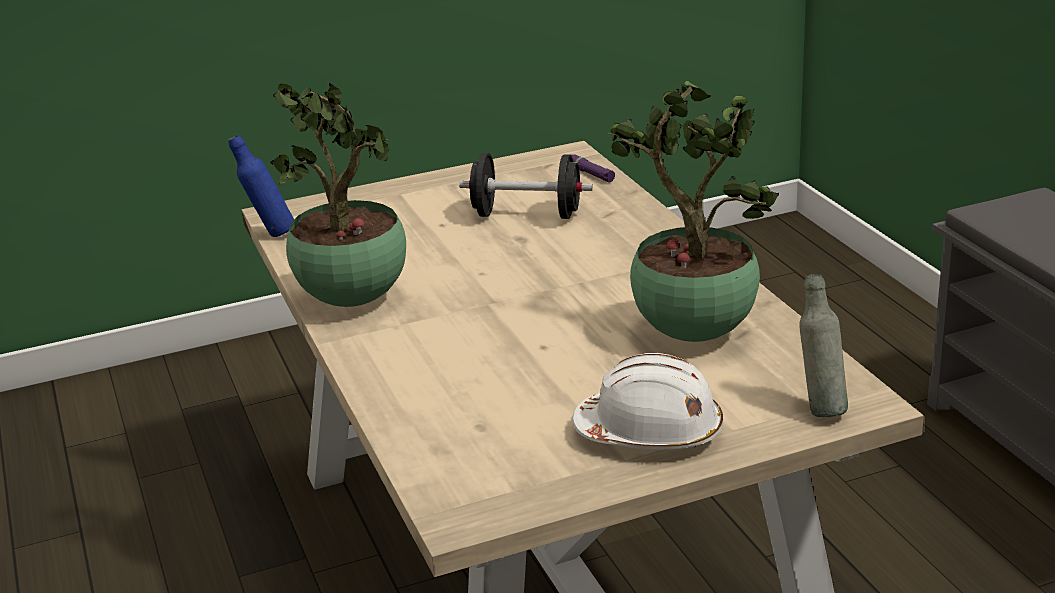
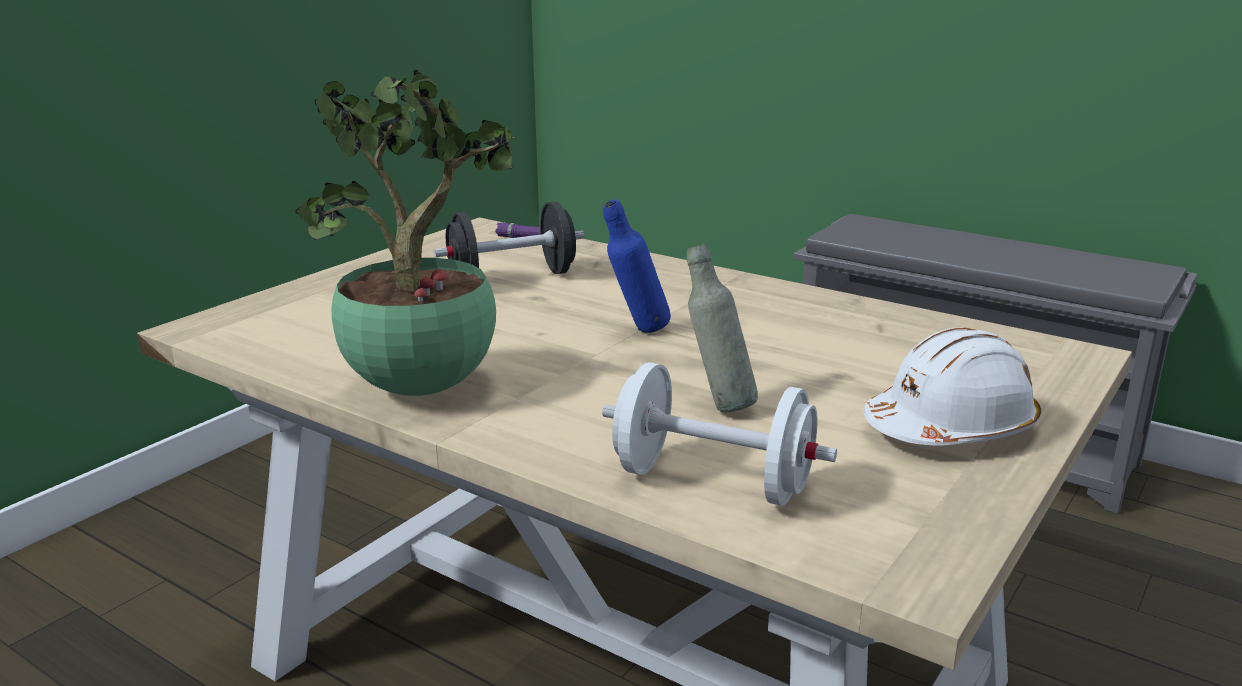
camera: 35 degrees left, 5 degrees down
blue bottle [228,135,294,237] -> blue bottle moved to [603,199,671,333]
potted plant [609,81,779,342] -> none
grey bottle [799,274,848,417] -> grey bottle moved to [686,244,758,412]
none -> white dumbbell [602,362,837,506]

